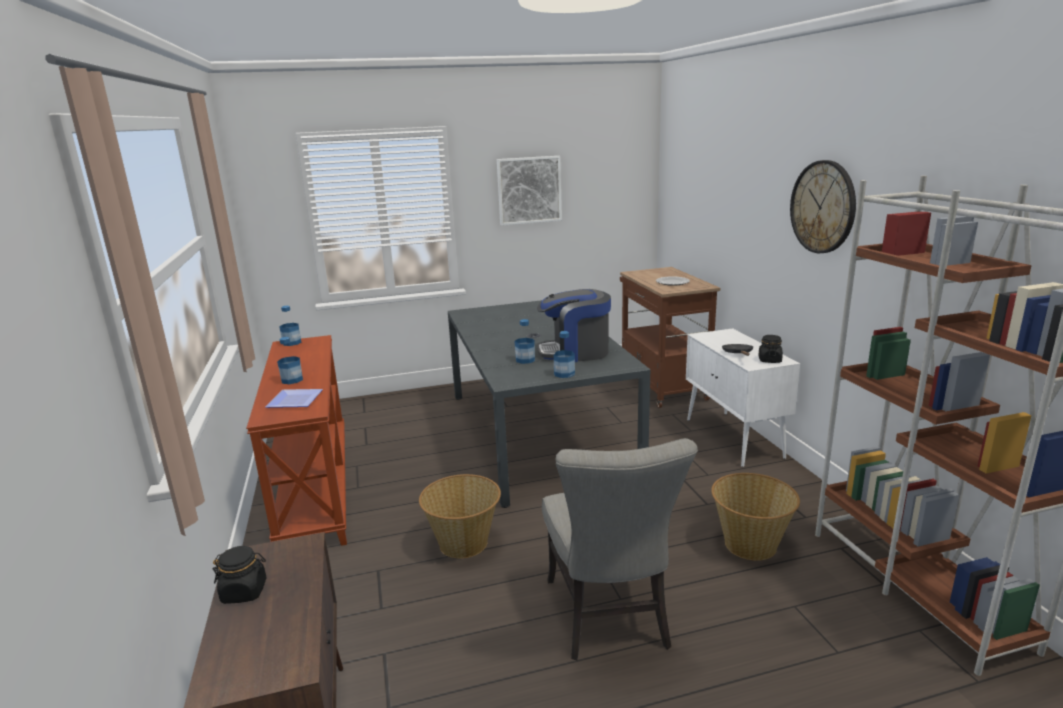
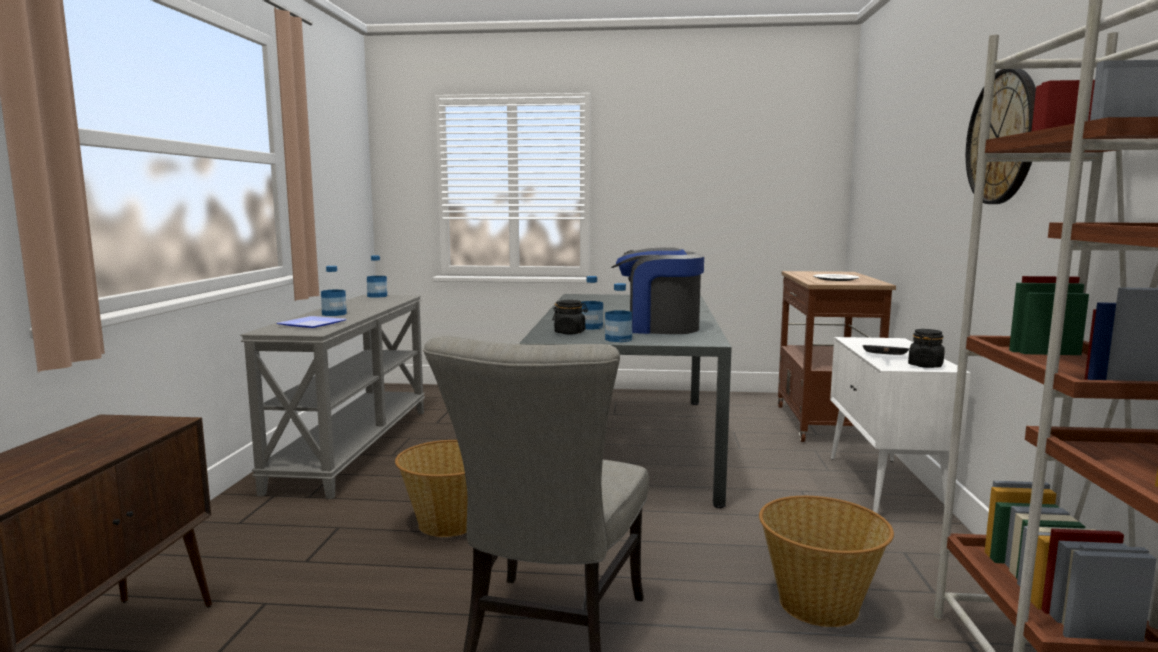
camera: 20 degrees right, 10 degrees down
black jar [213,546,267,604] -> black jar moved to [552,300,588,334]
brown console table [246,335,347,546] -> grey console table [240,295,425,499]
picture [497,156,562,226] -> none

